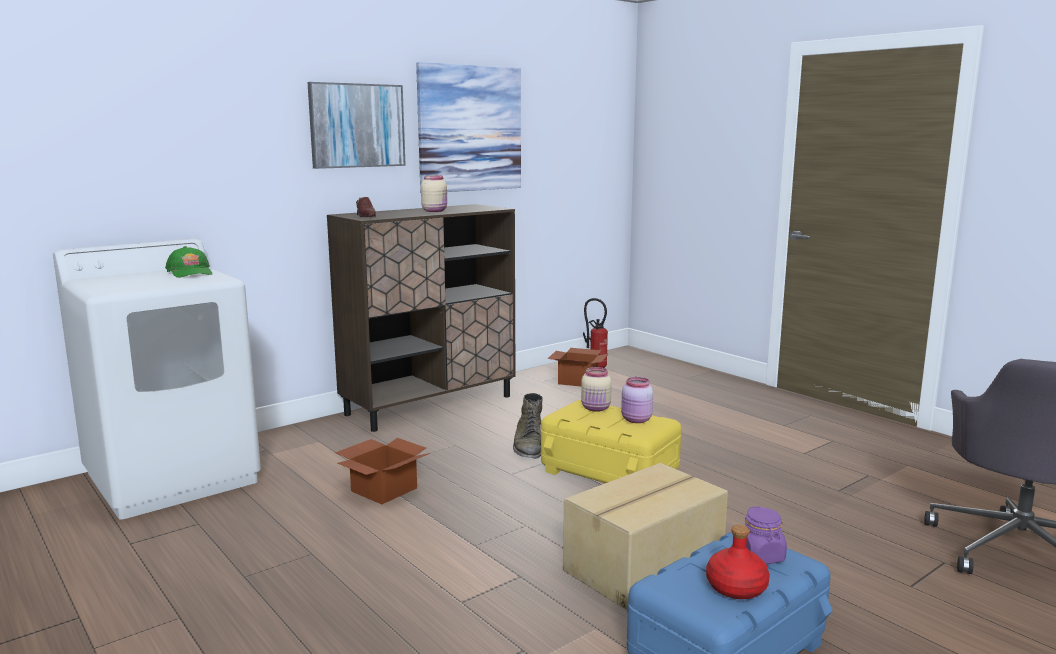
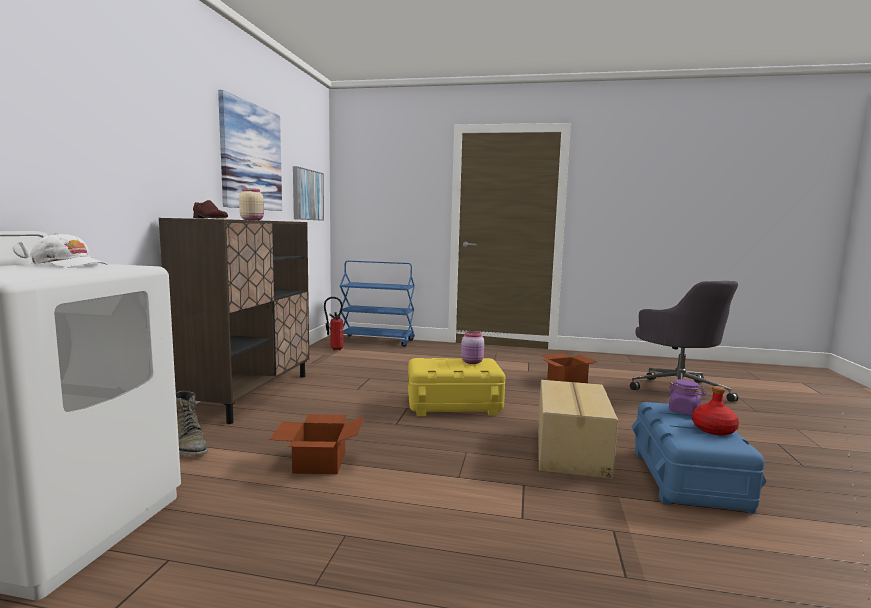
camera: 40 degrees left, 5 degrees down
green cap [165,246,212,278] -> white cap [30,233,108,267]
picture [307,82,406,169] -> picture moved to [293,166,324,221]
green boot [513,393,543,459] -> green boot moved to [176,391,208,456]
cardboard box [548,348,608,387] -> cardboard box moved to [541,353,598,383]
beige jar [581,367,612,412] -> none
none -> blue cart [340,261,415,347]

